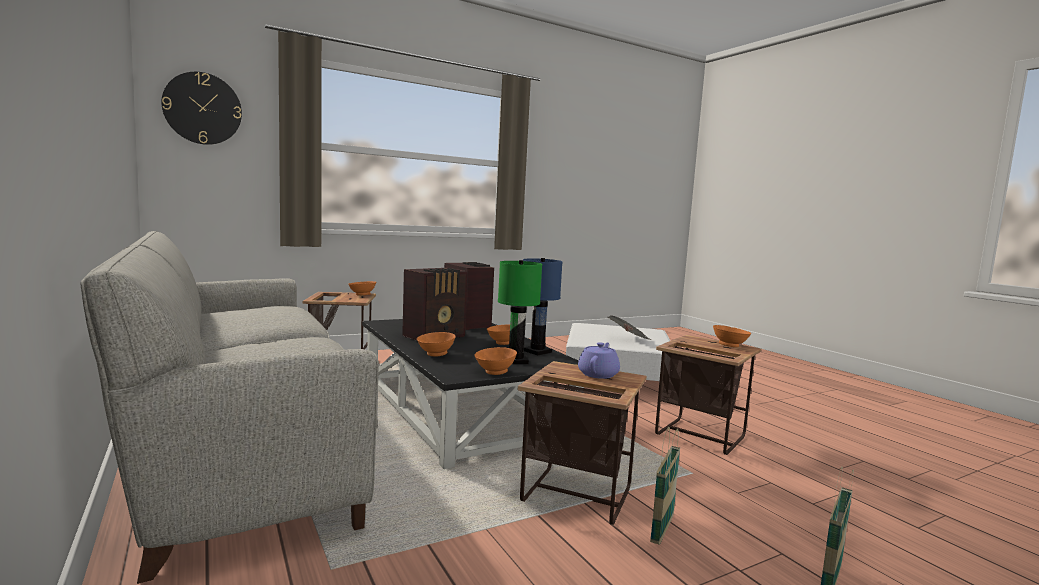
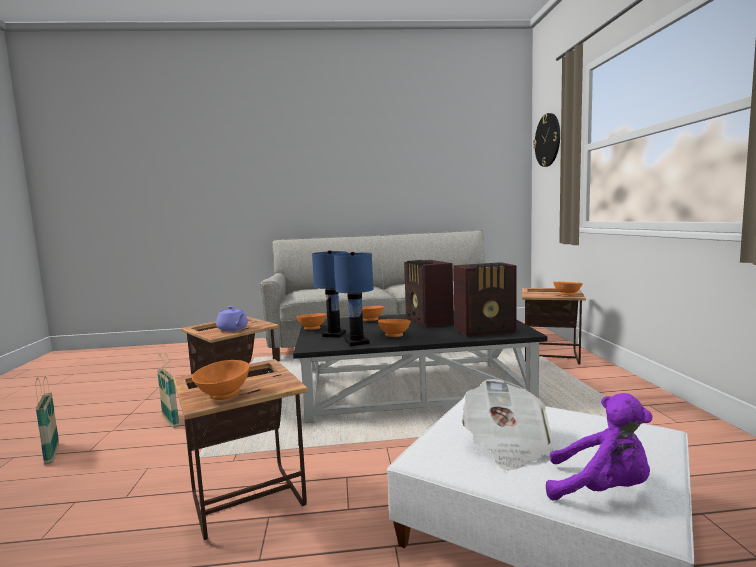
camera: 115 degrees right, 0 degrees up
green table lamp [498,260,542,364] -> blue table lamp [312,251,348,338]
none -> purple plush toy [546,393,652,501]

